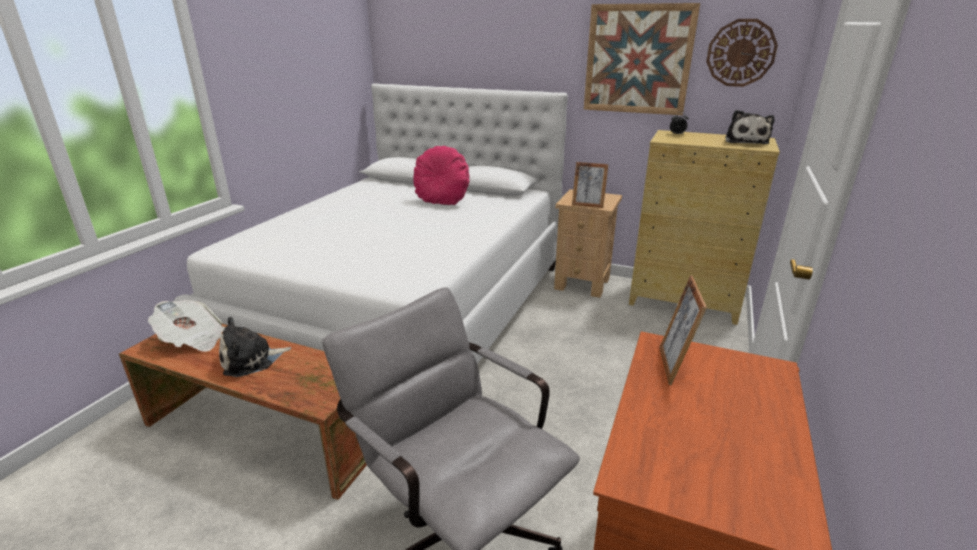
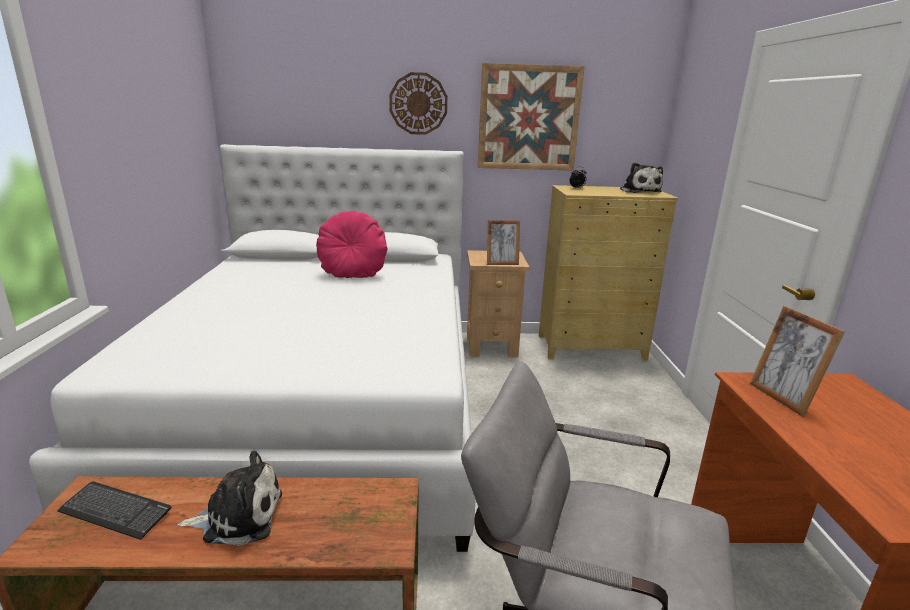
camera: 25 degrees left, 5 degrees down
newspaper [148,300,225,352] -> keyboard [57,481,171,540]
plush toy [219,316,291,377] -> plush toy turned 135 degrees counterclockwise [177,451,282,546]
wall clock [706,19,778,87] -> wall clock moved to [389,72,448,135]

